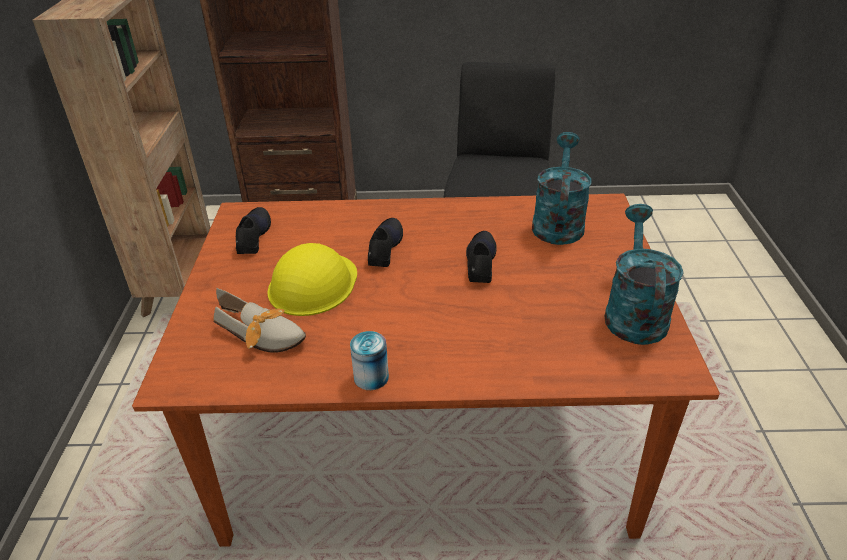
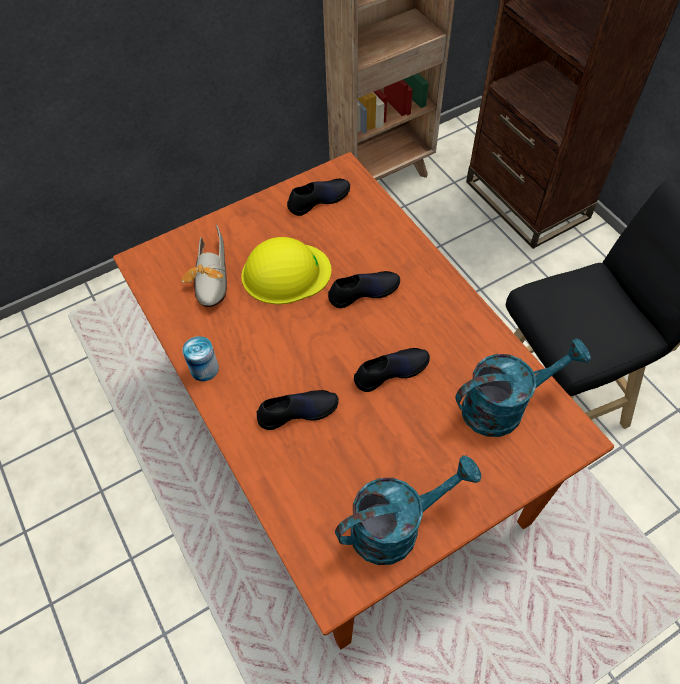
camera: 60 degrees right, 20 degrees up
none -> black shoe [257,390,339,430]

